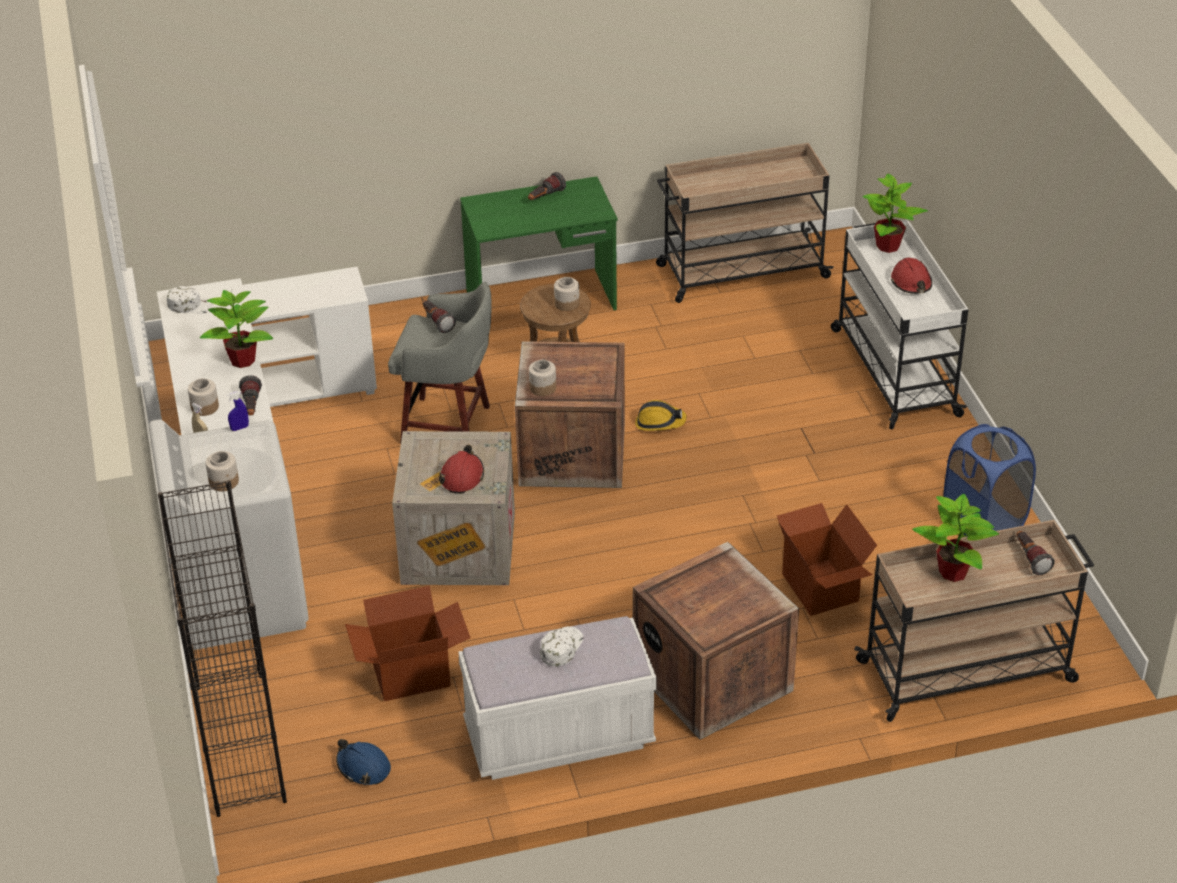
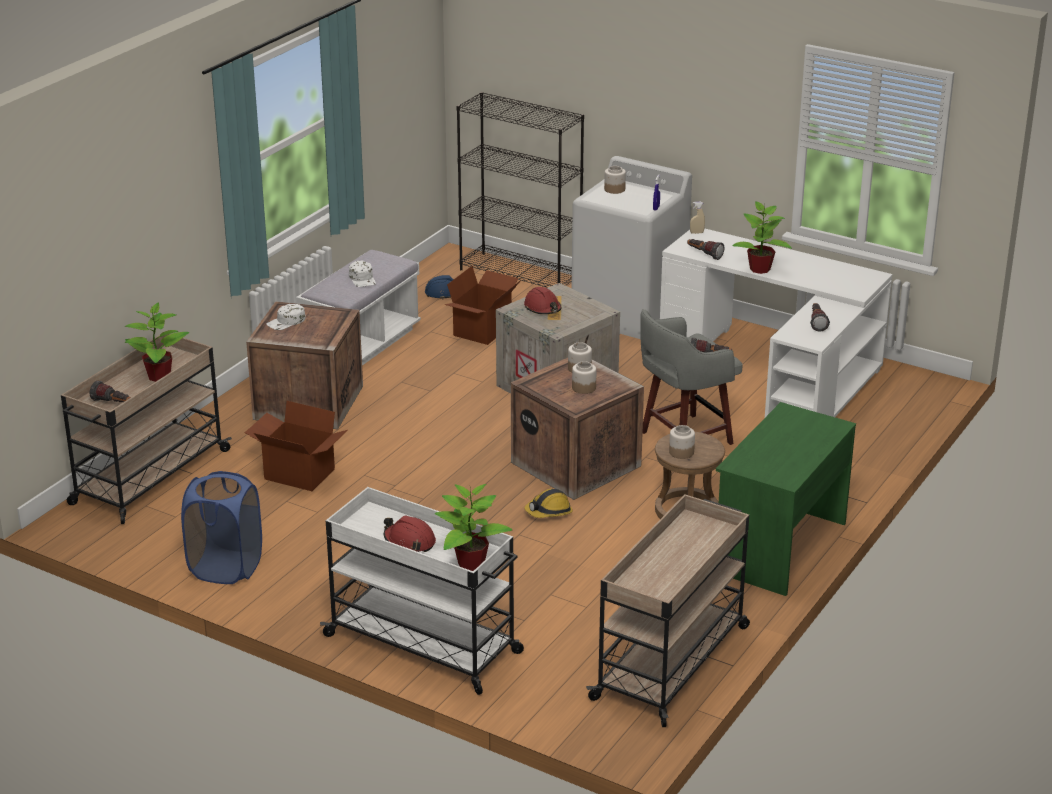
camera: 135 degrees right, 10 degrees down
white cap [167,286,214,314] -> white cap moved to [266,304,305,330]
jar [188,378,219,416] -> jar moved to [572,361,596,394]
flashlight [528,172,566,200] -> flashlight moved to [810,303,830,332]

